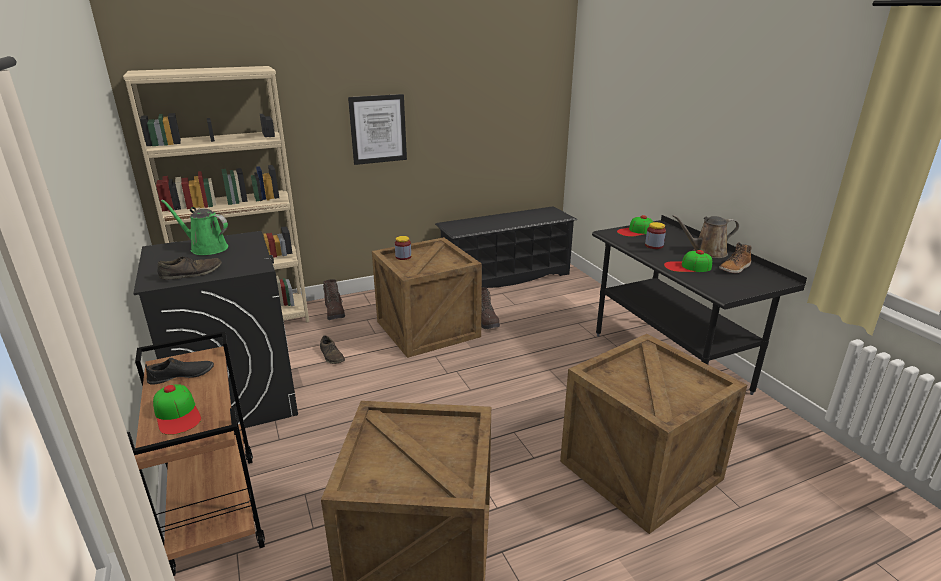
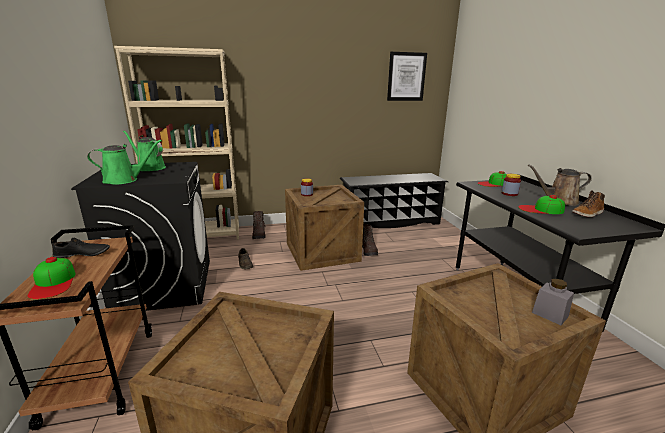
camera: 10 degrees right, 5 degrees down
brown shoe [157,257,222,280] -> green watering can [87,140,162,185]
picture [348,94,407,165] -> picture moved to [387,52,427,101]
none -> grey jar [532,278,574,325]

